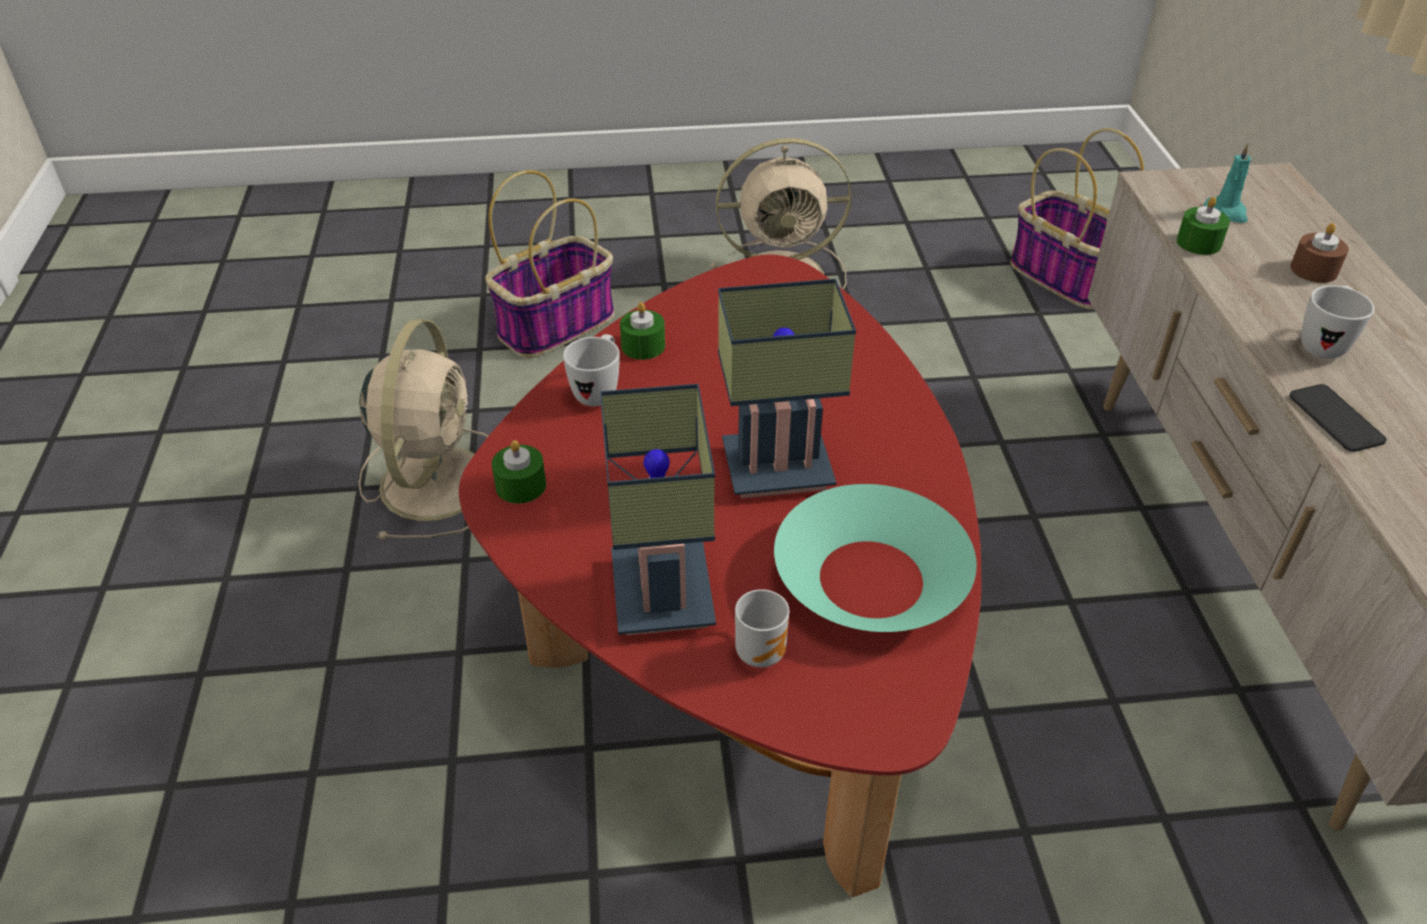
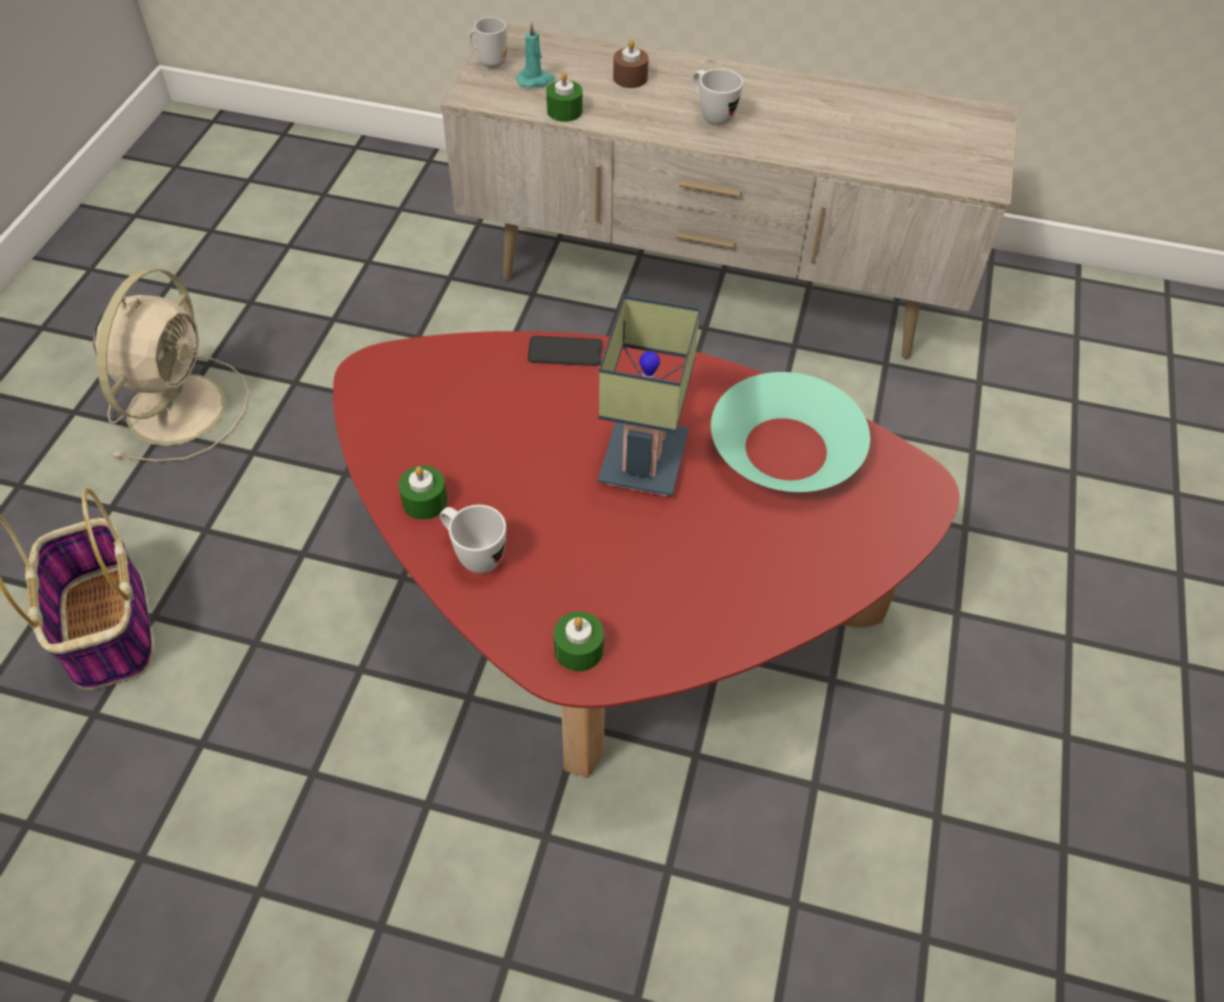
camera: 70 degrees left, 10 degrees up
beige fan [358,319,488,540] -> none
table lamp [600,384,716,636] -> none
mug [735,589,789,668] -> mug moved to [469,17,507,68]
basket [1010,128,1144,309] -> none
phone [1289,384,1387,452] -> phone moved to [528,336,602,366]

